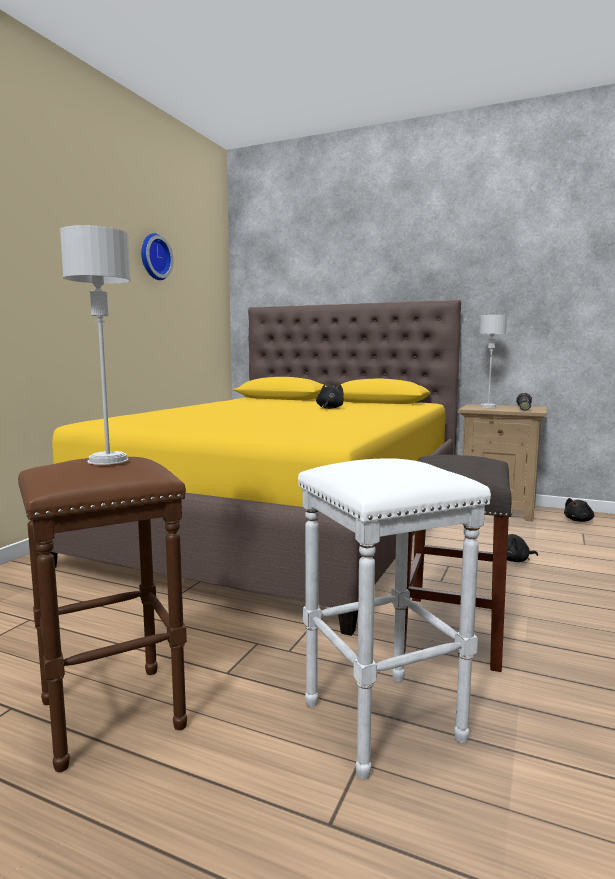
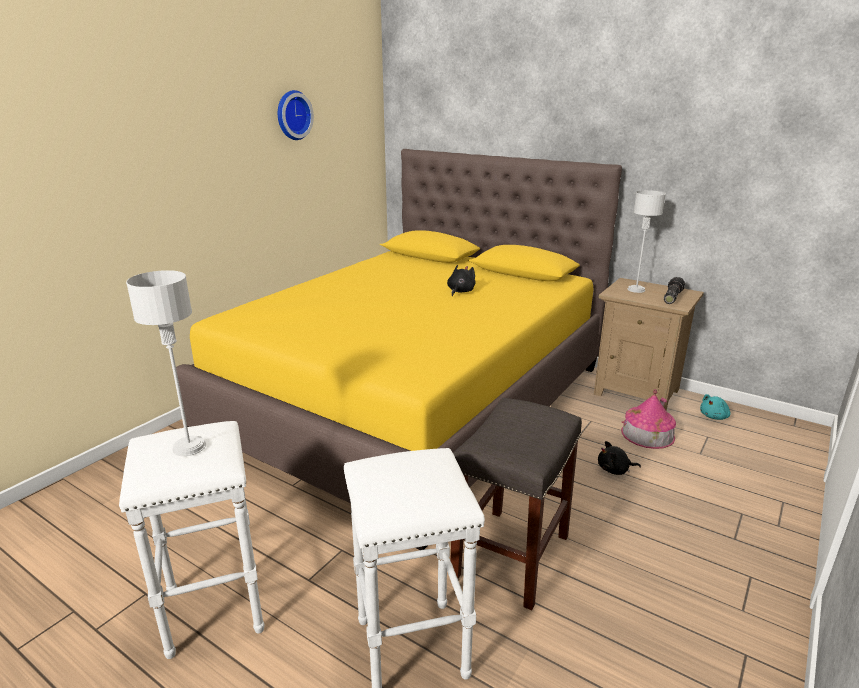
camera: 10 degrees right, 15 degrees up
brown stool [18,457,187,772] -> white stool [119,421,264,659]
black plush toy [564,498,594,522] -> turquoise plush toy [700,394,731,420]
none -> toy house [621,389,676,449]

